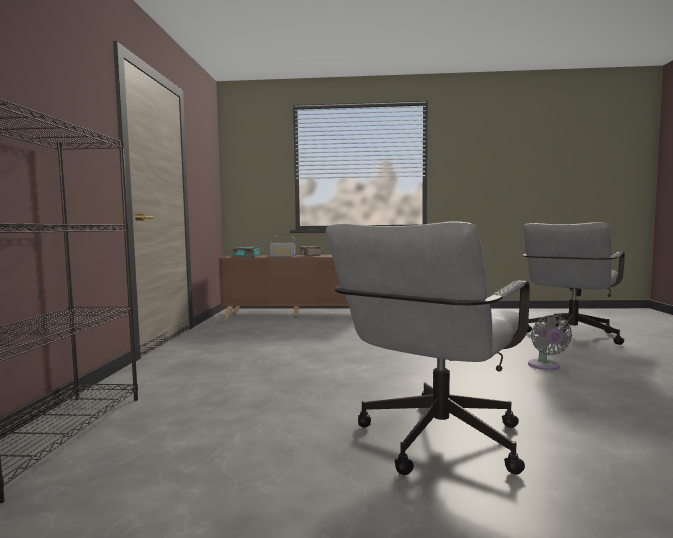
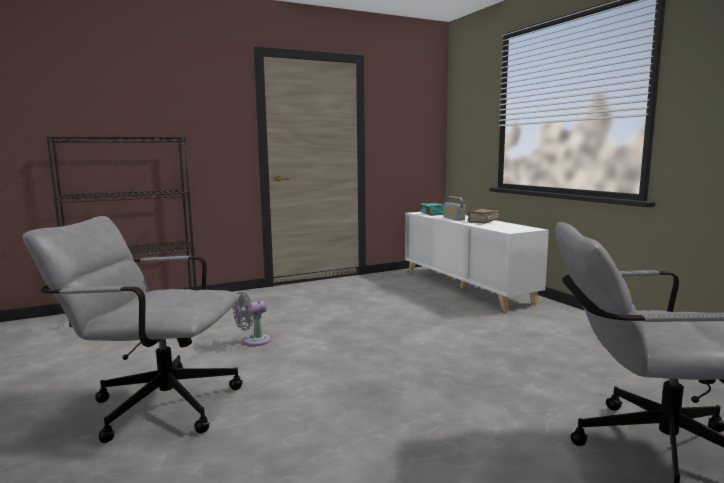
camera: 60 degrees right, 5 degrees up
brown cabinet [219,255,349,319] -> white cabinet [405,212,549,312]
grey fan [528,315,572,370] -> grey fan moved to [233,292,271,346]

